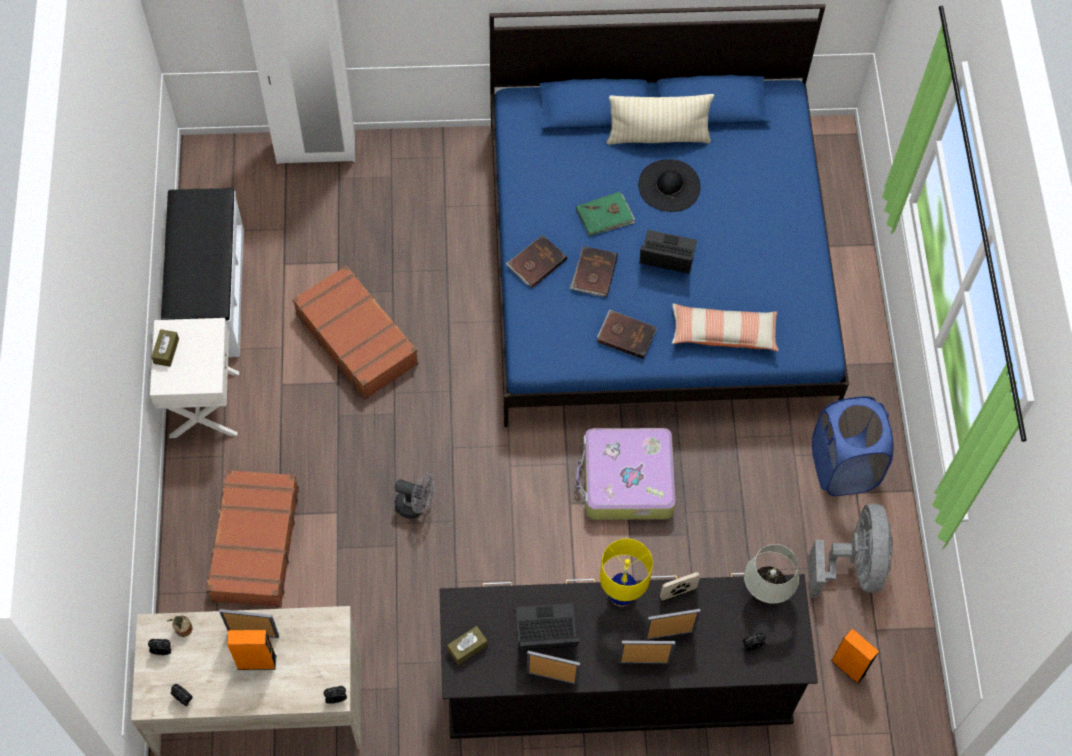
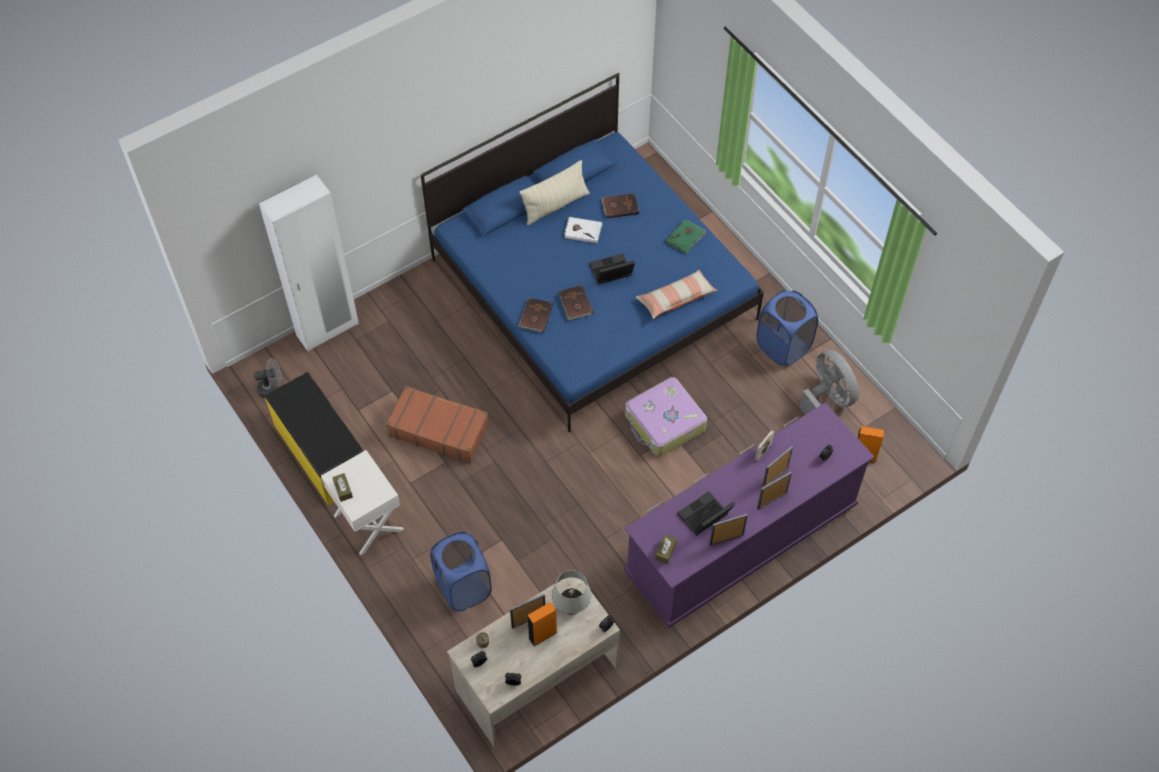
camera: 30 degrees left, 5 degrees down
white bench [161,188,244,357] -> yellow bench [265,372,363,506]
brown suitcase [206,469,299,607] -> blue laundry basket [430,532,492,612]
grey fan [395,473,435,518] -> grey fan moved to [254,359,281,398]
black dresser [440,573,818,739] -> purple dresser [624,403,874,628]
green book [576,192,635,236] -> green book moved to [666,219,706,254]
brown book [597,310,657,359] -> brown book moved to [601,193,639,218]
yellow table lamp [600,539,653,607] -> none
black hat [638,159,701,212] -> white book [564,217,602,243]
white table lamp [744,544,799,604] -> white table lamp moved to [552,570,591,615]

